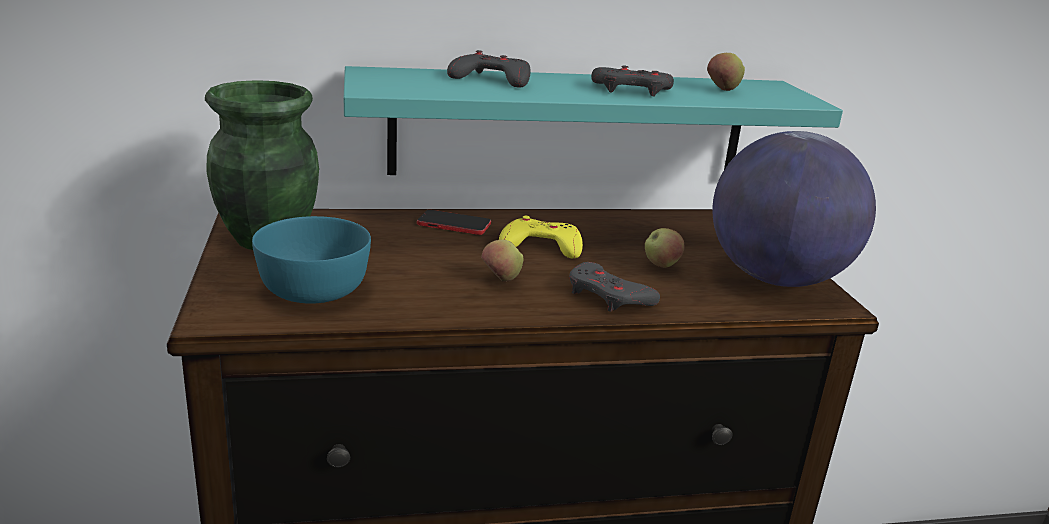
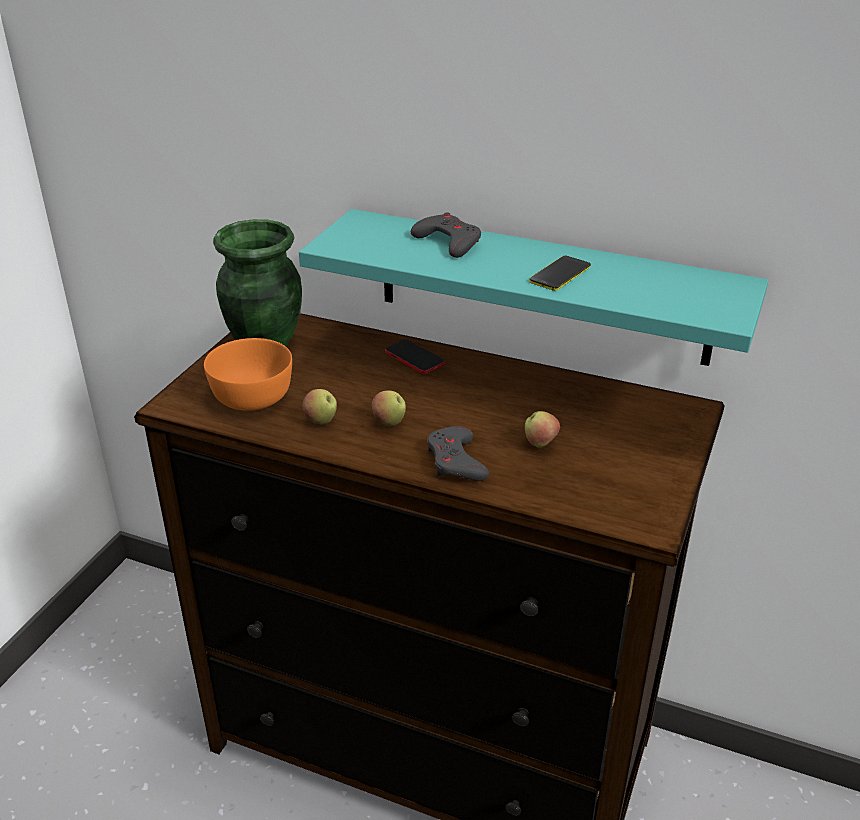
camera: 35 degrees right, 10 degrees up
turquoise bowl [252,216,371,304] -> orange bowl [204,338,292,411]
yellow game controller [499,216,583,258] -> none
grey game controller [591,66,674,97] -> phone [529,256,591,291]
apple [707,53,745,91] -> apple moved to [302,389,337,425]
globe [712,131,876,287] -> none

